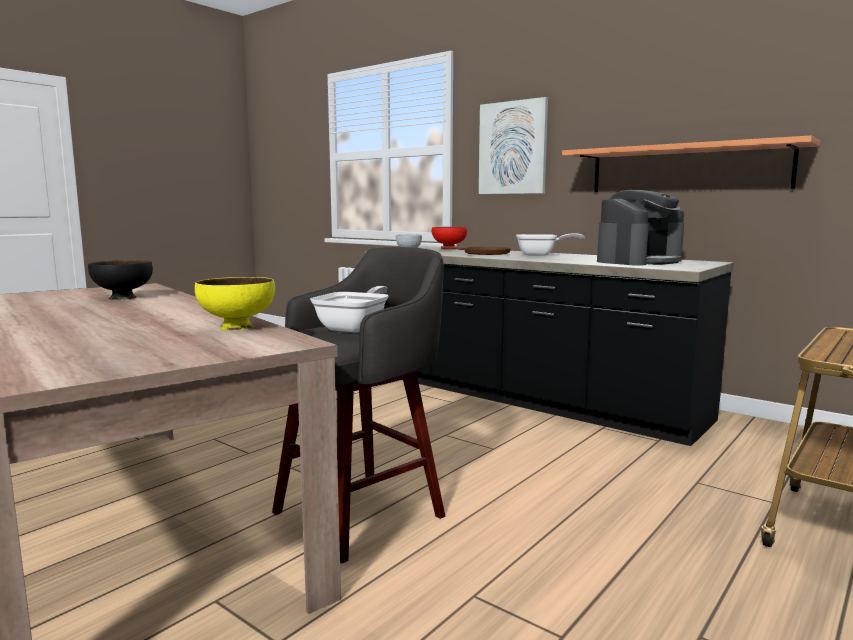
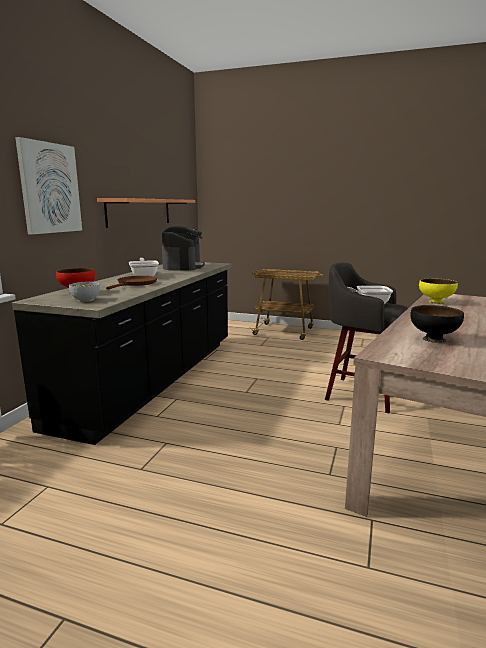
camera: 110 degrees left, 5 degrees up
coffee machine [597,190,684,266] -> coffee machine turned 60 degrees clockwise [162,226,205,270]

